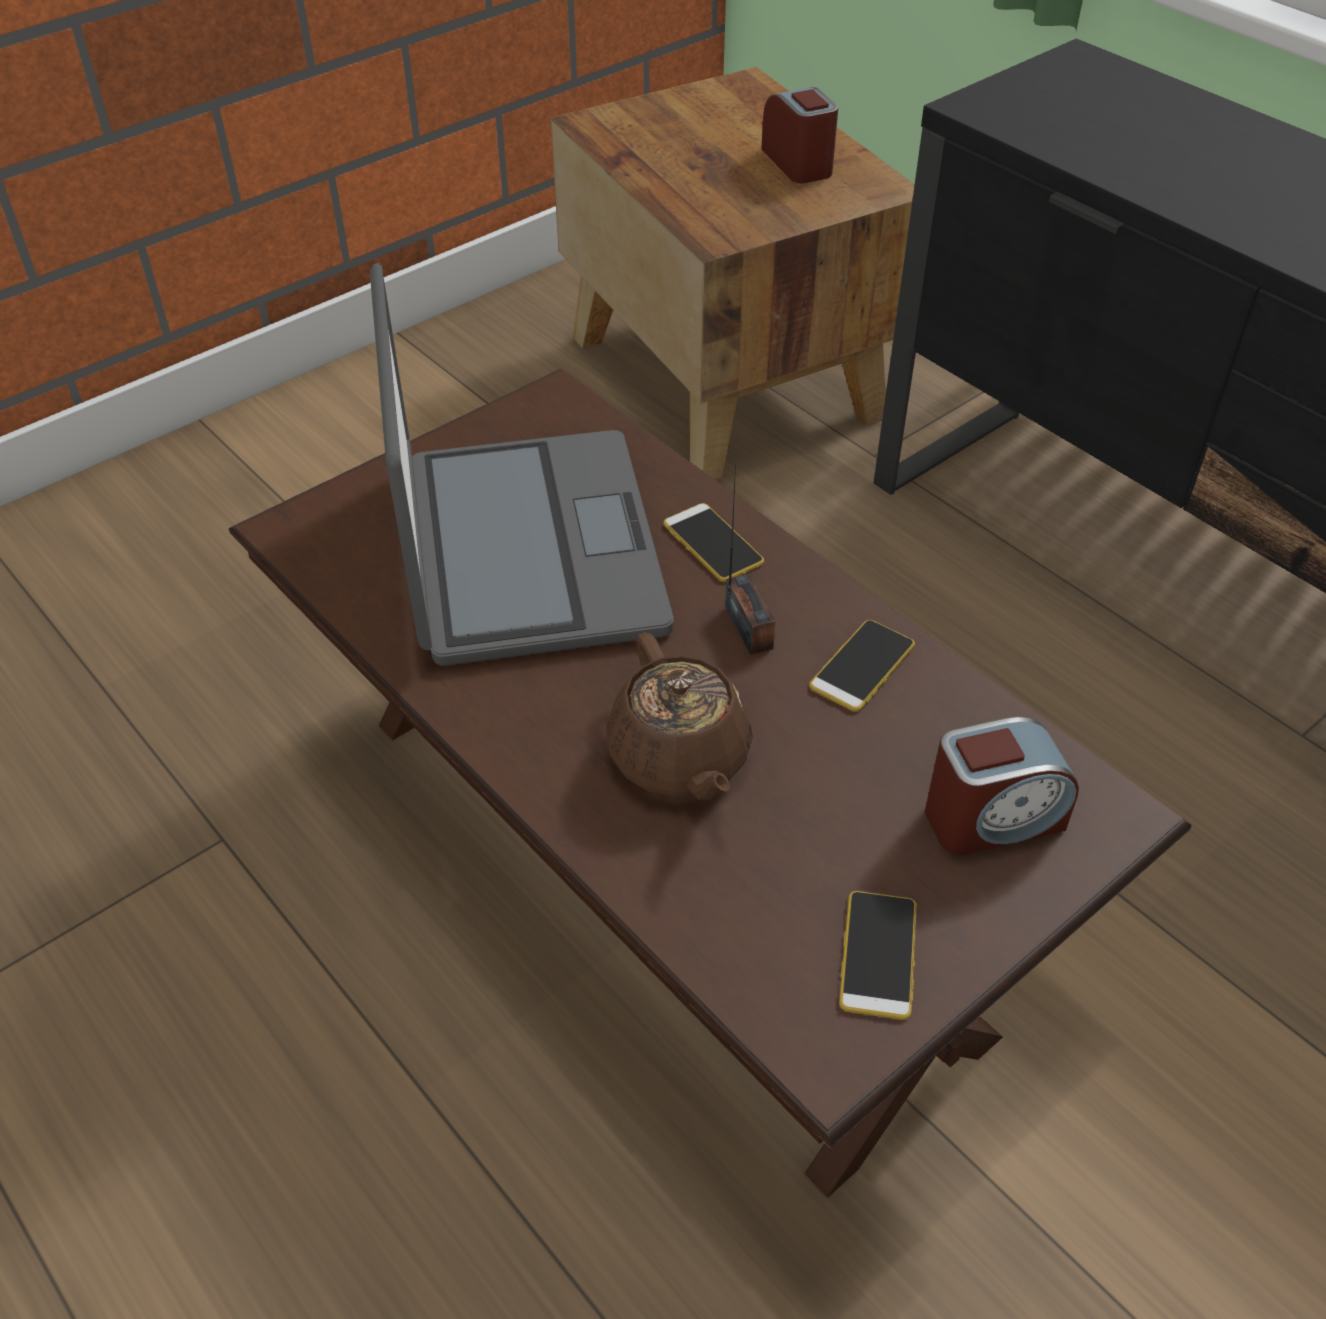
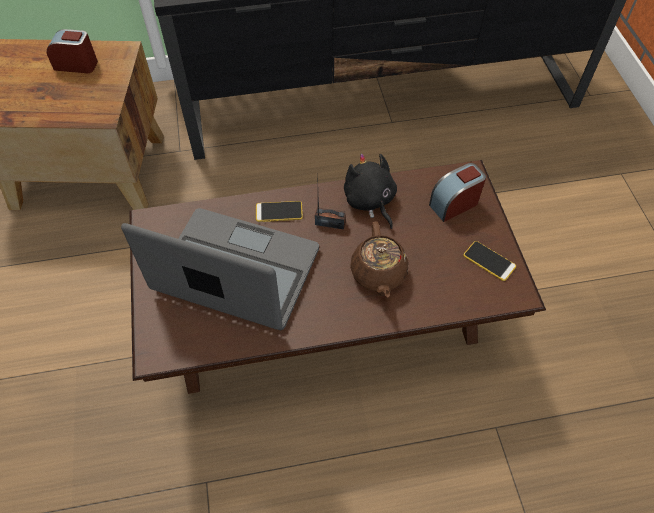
camera: 60 degrees left, 10 degrees up
brown teapot [606,633,753,800] -> brown teapot turned 75 degrees clockwise [350,221,408,297]
phone [809,620,915,712] -> black plush toy [344,153,397,229]
alarm clock [925,717,1079,856] -> alarm clock turned 135 degrees counterclockwise [429,163,486,222]

